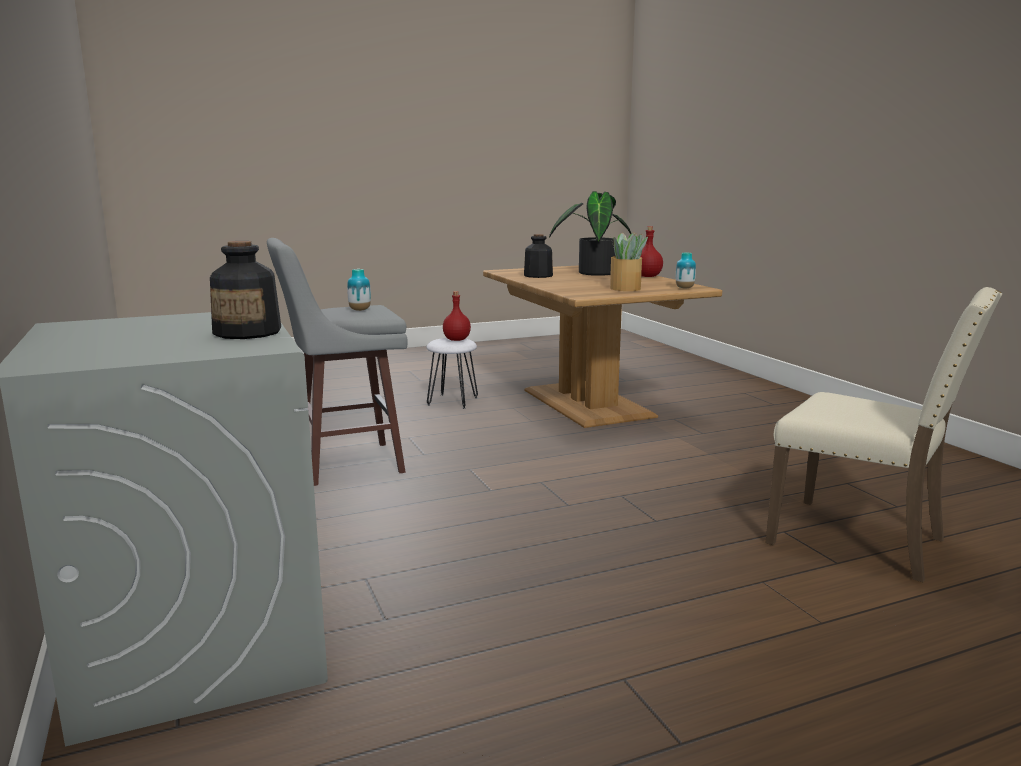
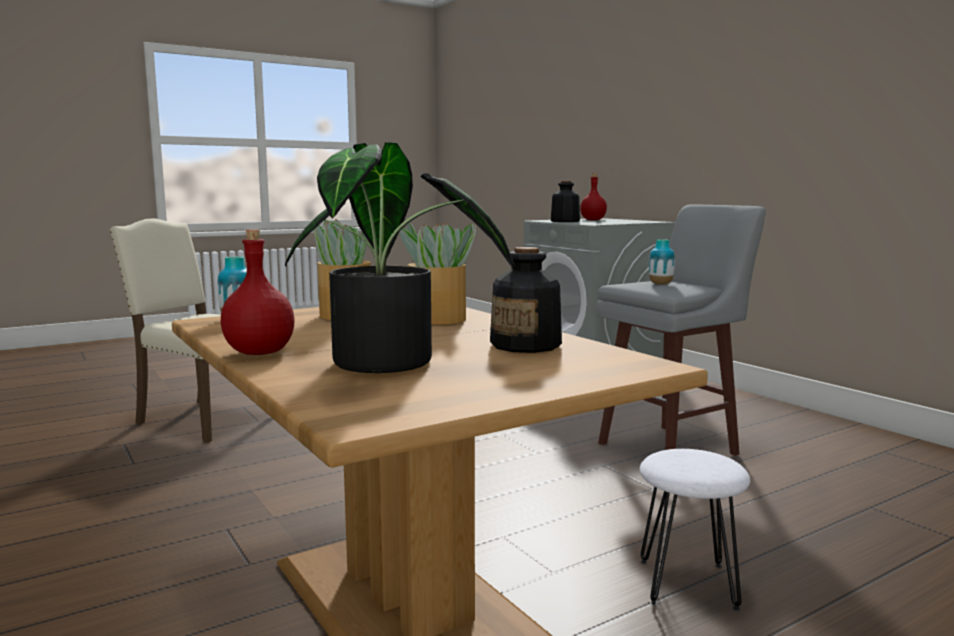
camera: 170 degrees right, 5 degrees down
red bottle [443,291,471,341] -> red bottle moved to [580,173,607,220]
none -> potted plant [400,222,476,324]

